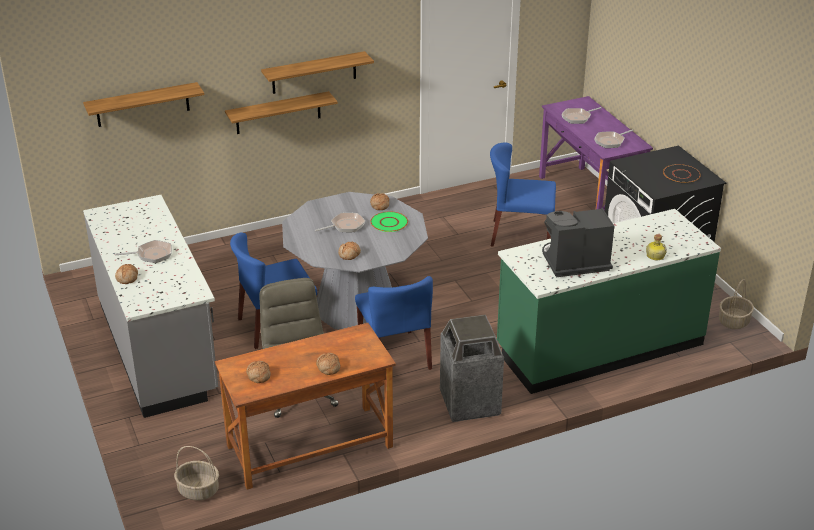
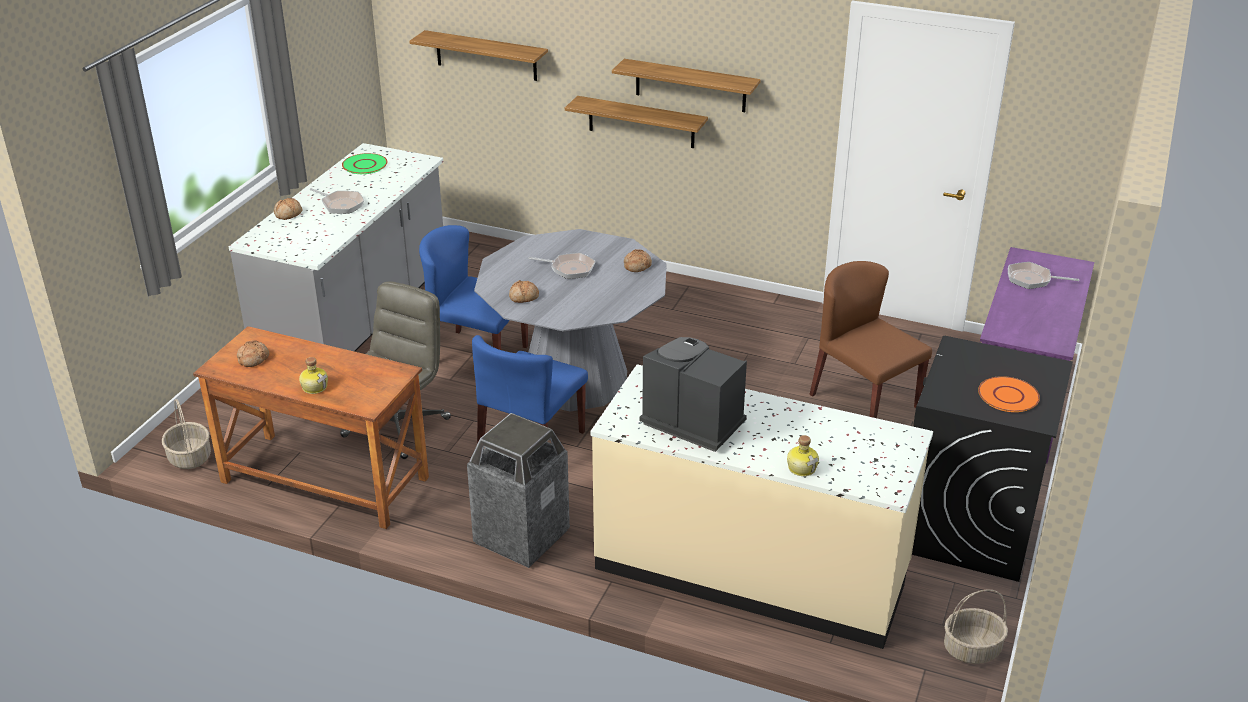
camera: 45 degrees right, 0 degrees up
bread [316,353,340,375] -> bottle [299,357,328,394]
green plate [370,212,408,232] -> green plate moved to [342,153,388,174]
blue chair [490,142,556,246] -> brown chair [809,261,932,418]
green counter [497,209,721,394] -> beige counter [590,364,933,649]
frying pan [594,129,633,148] -> none
black plate [663,164,701,183] -> orange plate [978,376,1040,412]

